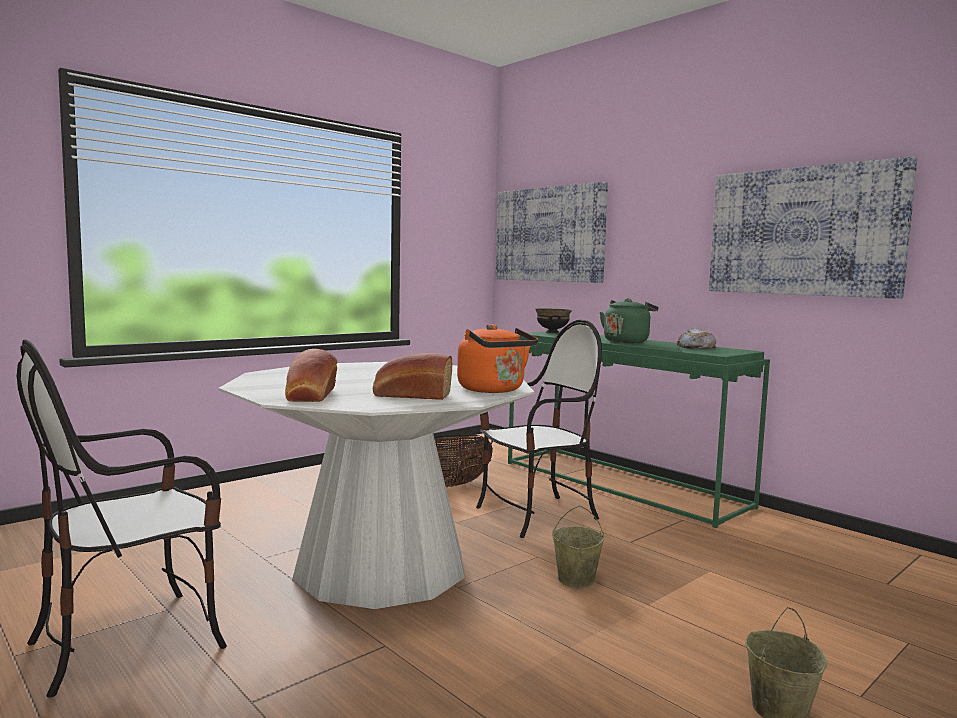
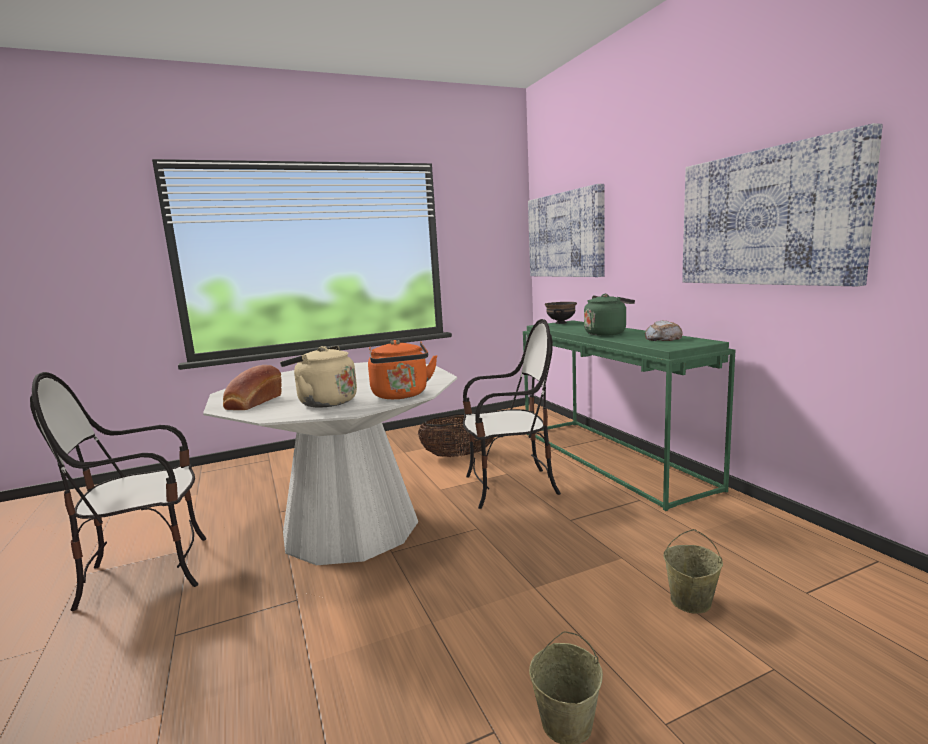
camera: 20 degrees right, 5 degrees up
bread [373,353,453,400] -> beige kettle [280,346,357,408]
beige bucket [552,506,605,588] -> beige bucket moved to [664,529,723,614]

